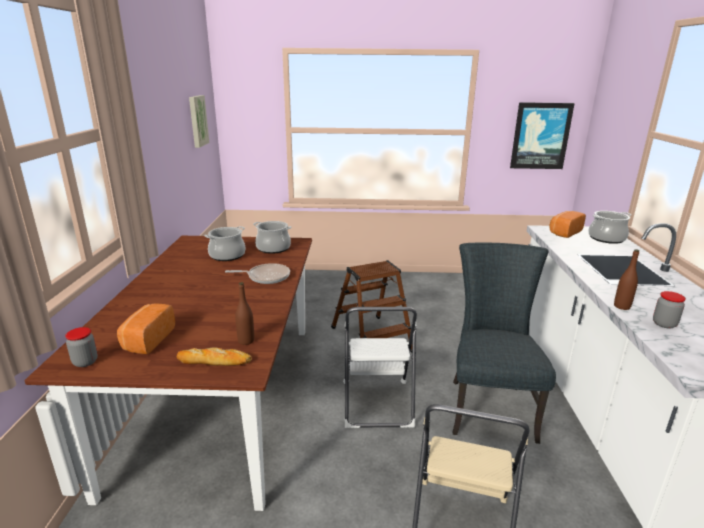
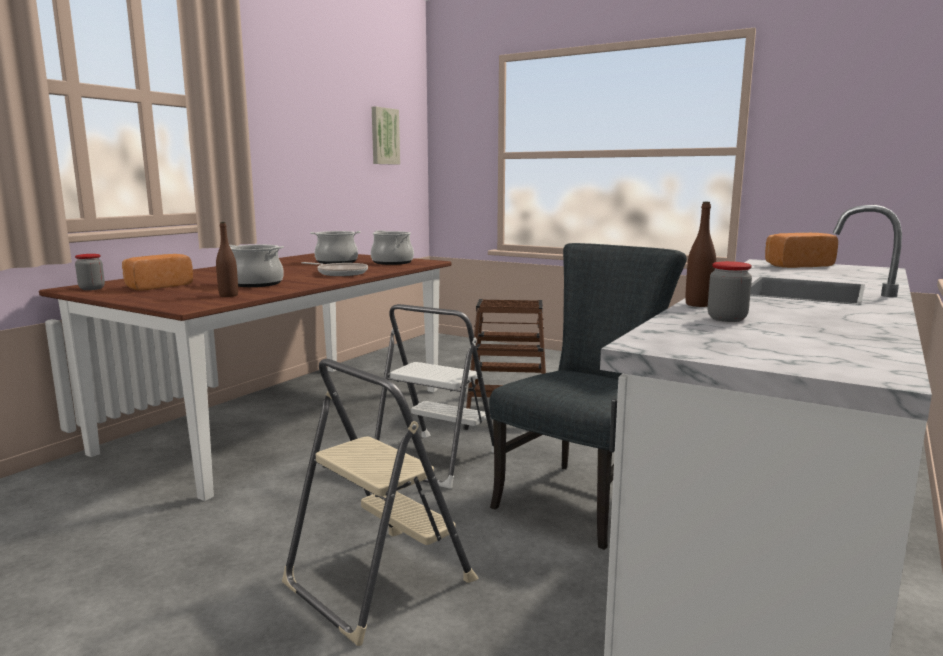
camera: 30 degrees right, 10 degrees down
bread [176,347,252,366] -> none
picture [510,102,575,169] -> none
cooking pot [588,211,631,244] -> cooking pot moved to [229,245,284,287]

